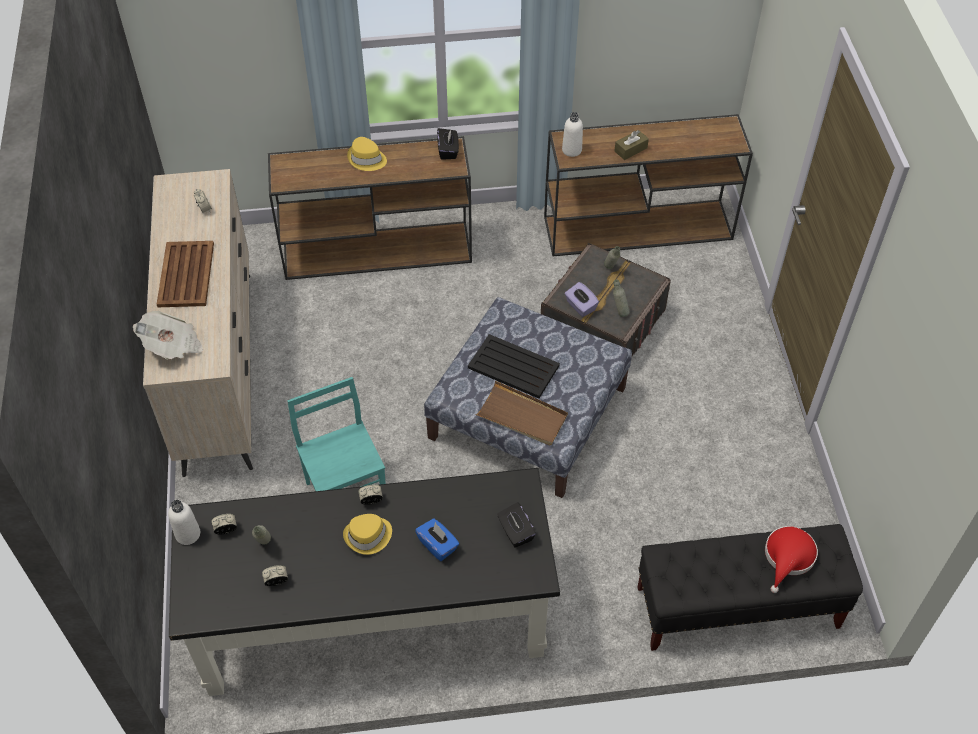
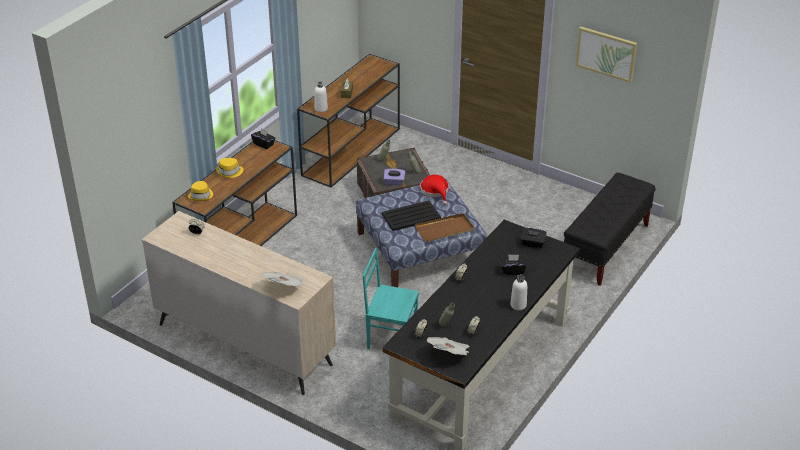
camera: 50 degrees left, 15 degrees down
brown tray [157,241,214,307] -> none
white bottle [168,500,200,545] -> white bottle moved to [511,275,527,310]
yellow hat [343,514,392,555] -> yellow hat moved to [188,181,213,201]
blue tissue box [415,518,459,561] -> black tissue box [500,254,527,275]
red hat [765,526,818,593] -> red hat moved to [420,175,449,205]
none -> newspaper [427,337,469,355]
none -> picture [576,27,637,83]

